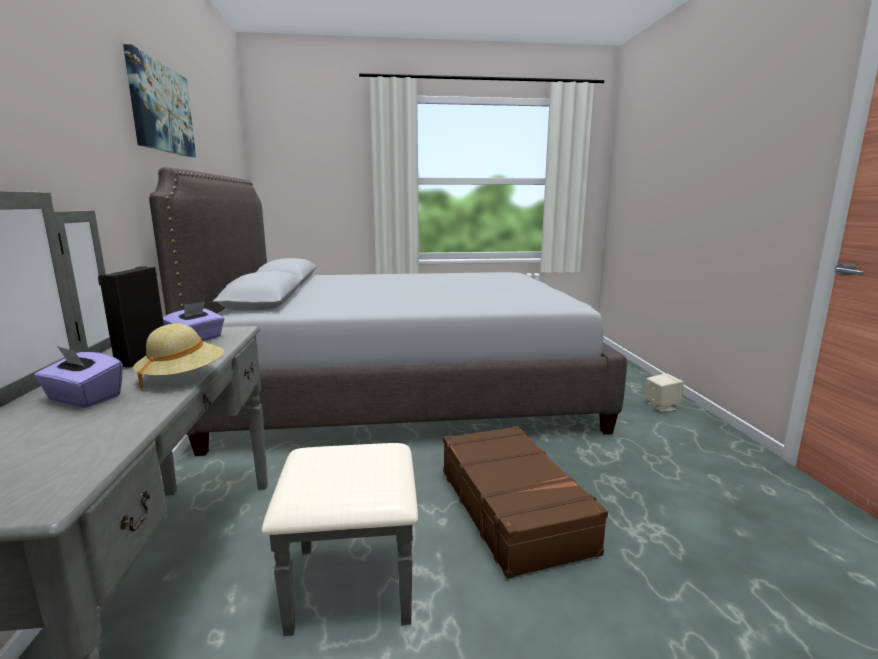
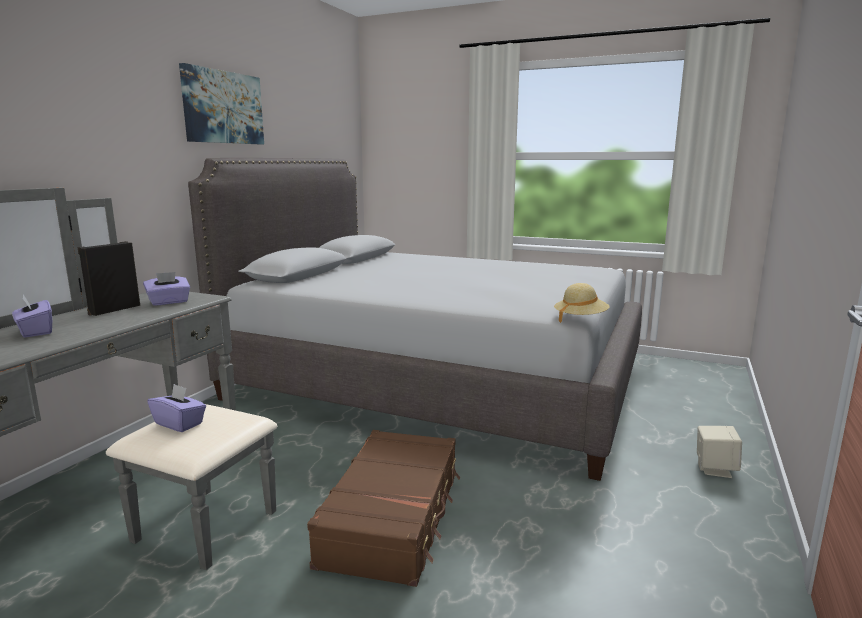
camera: 30 degrees right, 0 degrees up
beige hat [133,323,224,391] -> beige hat moved to [554,283,609,323]
none -> purple tissue box [148,384,206,432]

